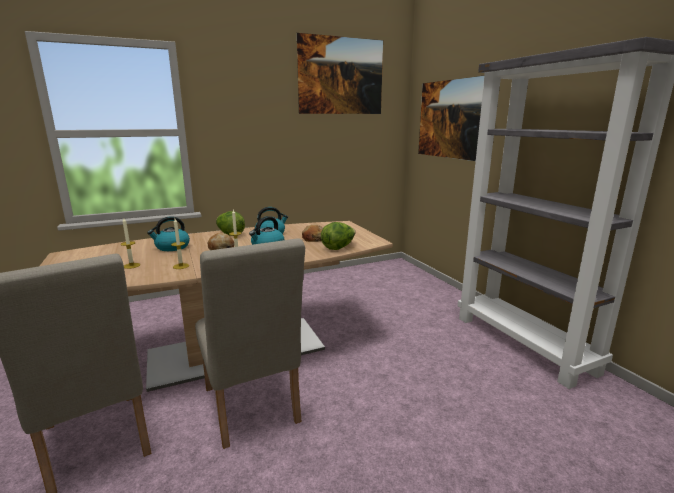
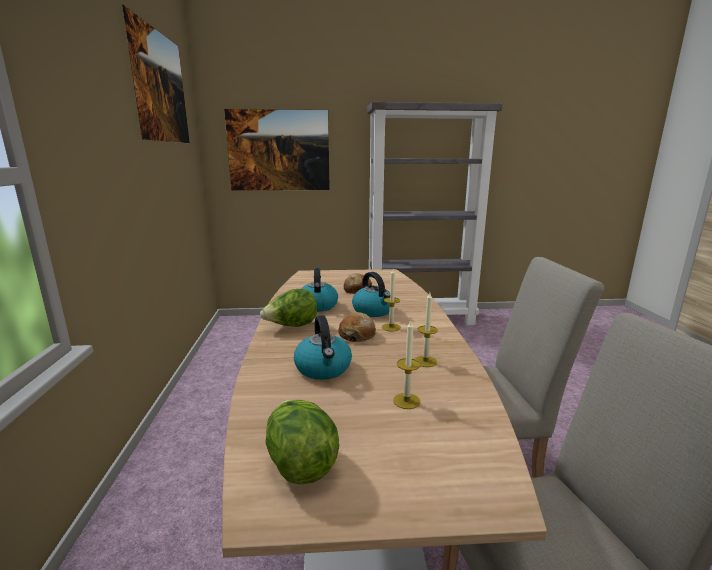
camera: 70 degrees left, 0 degrees up
lettuce [321,222,356,250] -> lettuce moved to [265,400,339,484]

